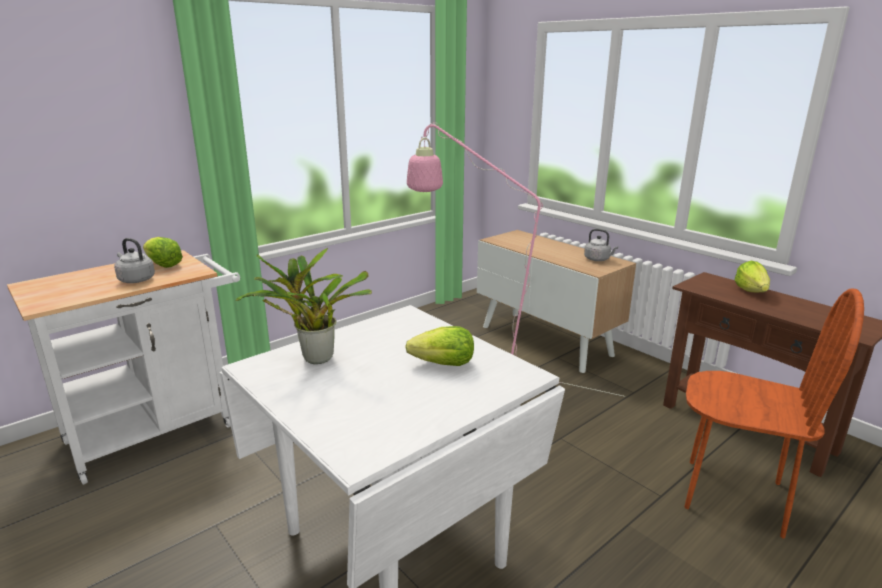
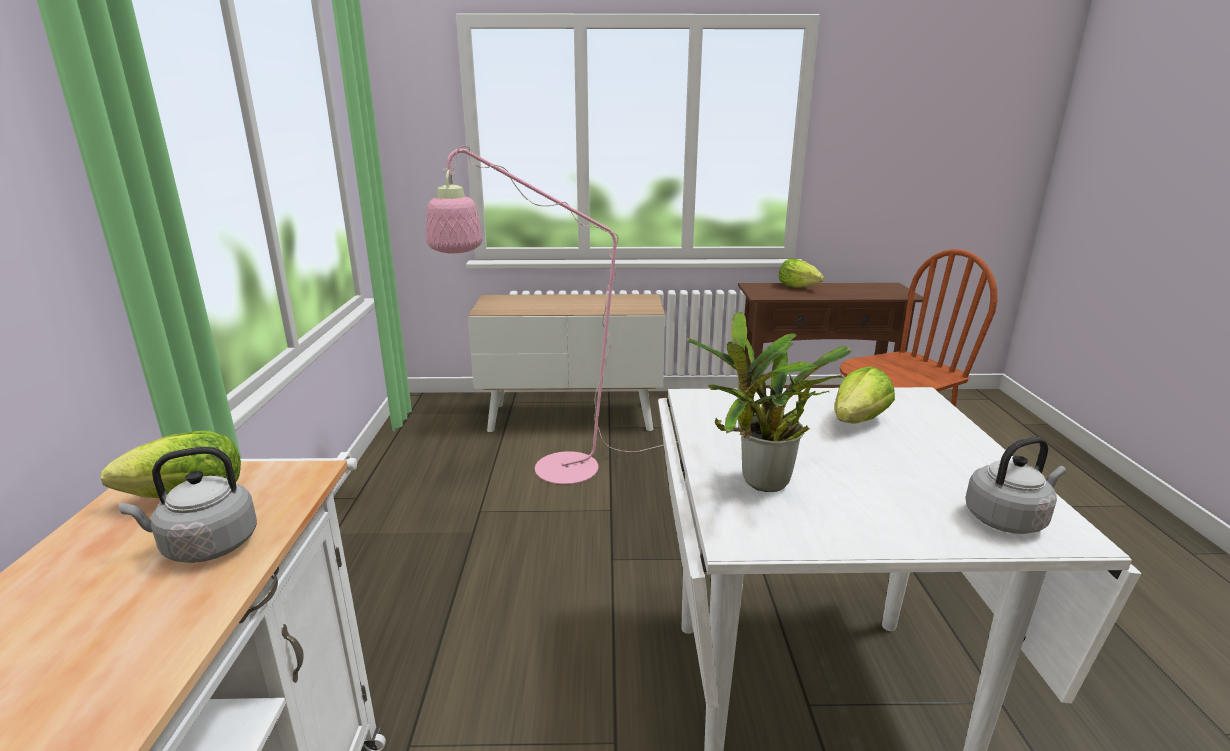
camera: 50 degrees left, 0 degrees up
grey kettle [584,229,618,261] -> grey kettle moved to [965,437,1066,534]

